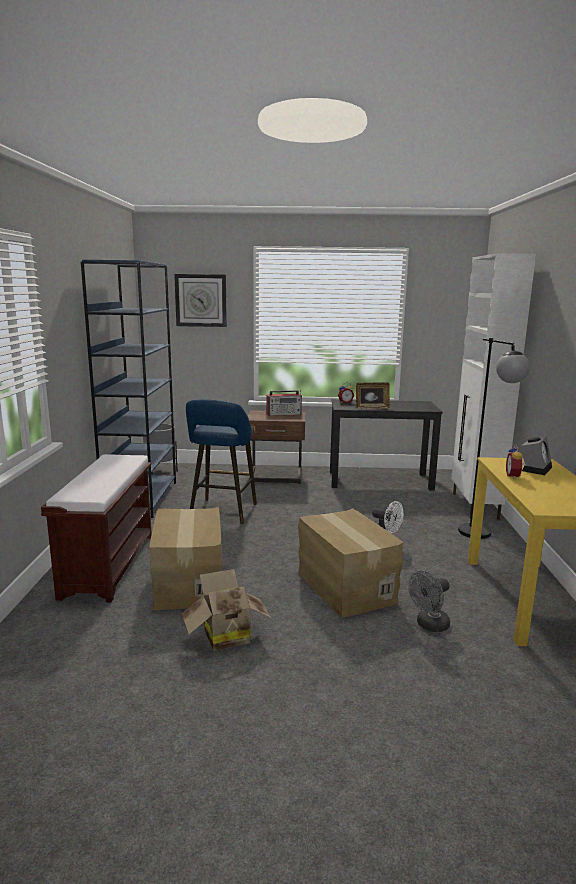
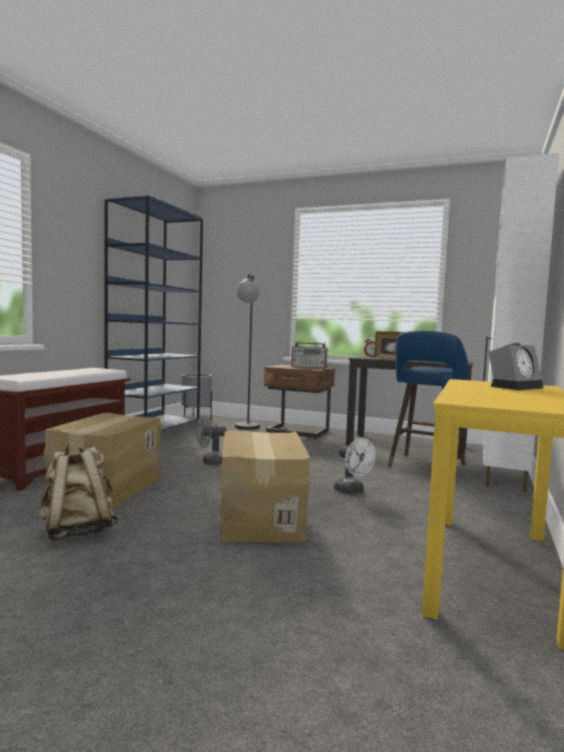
camera: 20 degrees right, 10 degrees down
wall clock [174,274,227,327] -> none
cardboard box [182,569,271,651] -> beige backpack [39,443,118,541]
blue stool [186,399,257,524] -> blue stool moved to [387,330,468,468]
grey fan [408,571,450,632] -> grey fan moved to [196,415,227,465]
black floor lamp [458,338,530,539] -> black floor lamp moved to [235,274,260,429]
alarm clock [506,445,526,479] -> none

